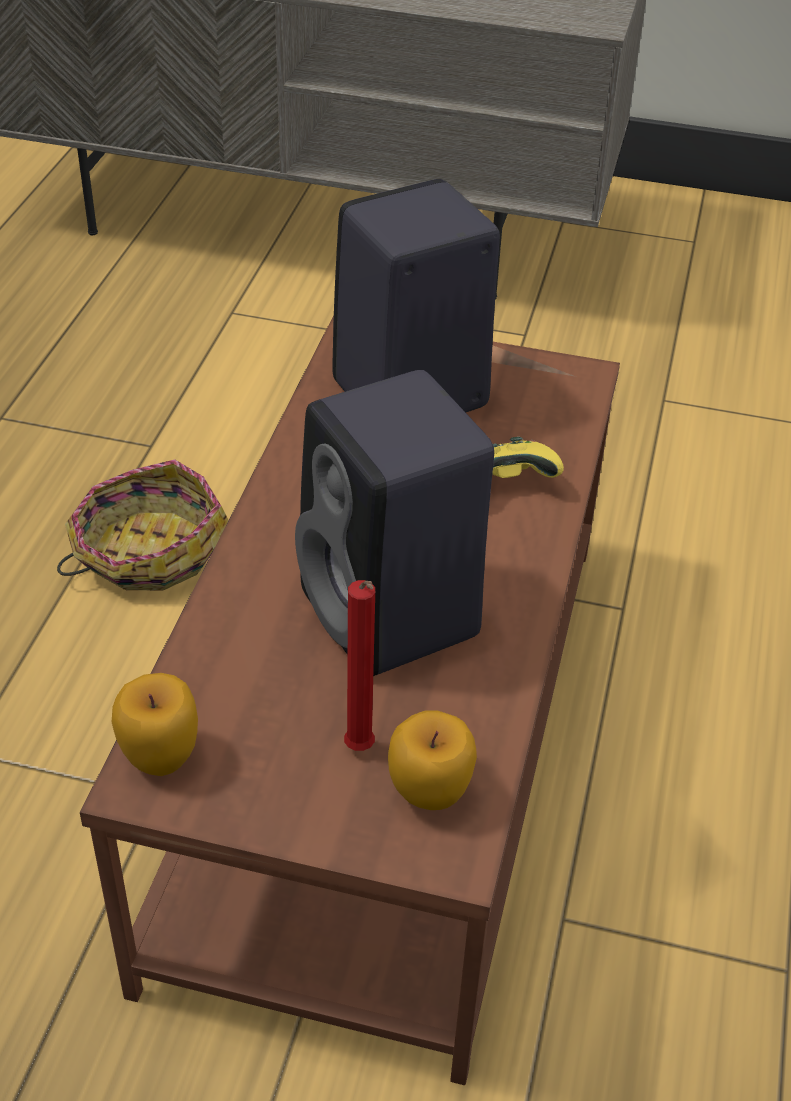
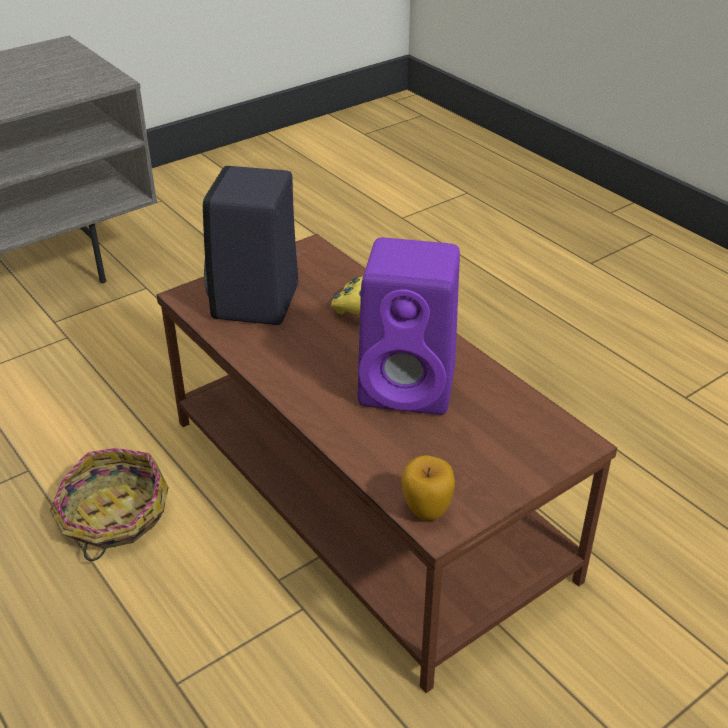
camera: 50 degrees left, 5 degrees down
black speaker [295,370,494,676] -> purple speaker [358,238,460,415]
red candle [344,580,375,751] -> none
apple [388,710,477,810] -> none

